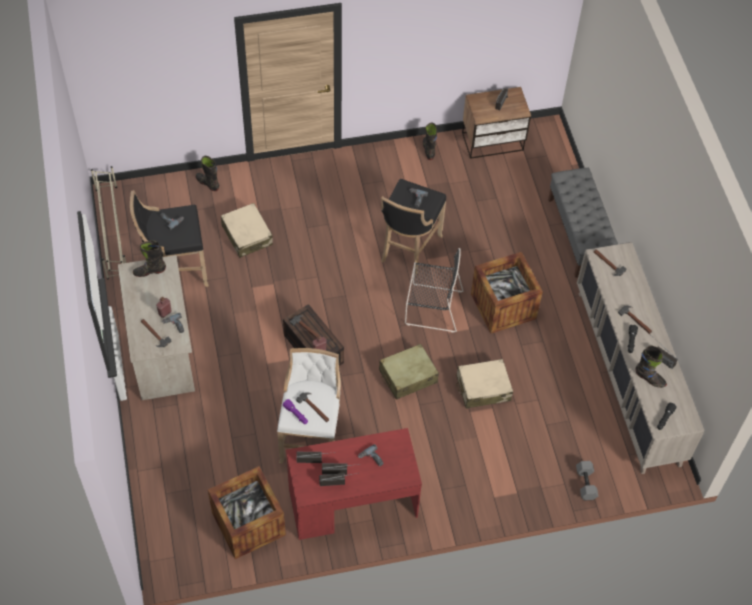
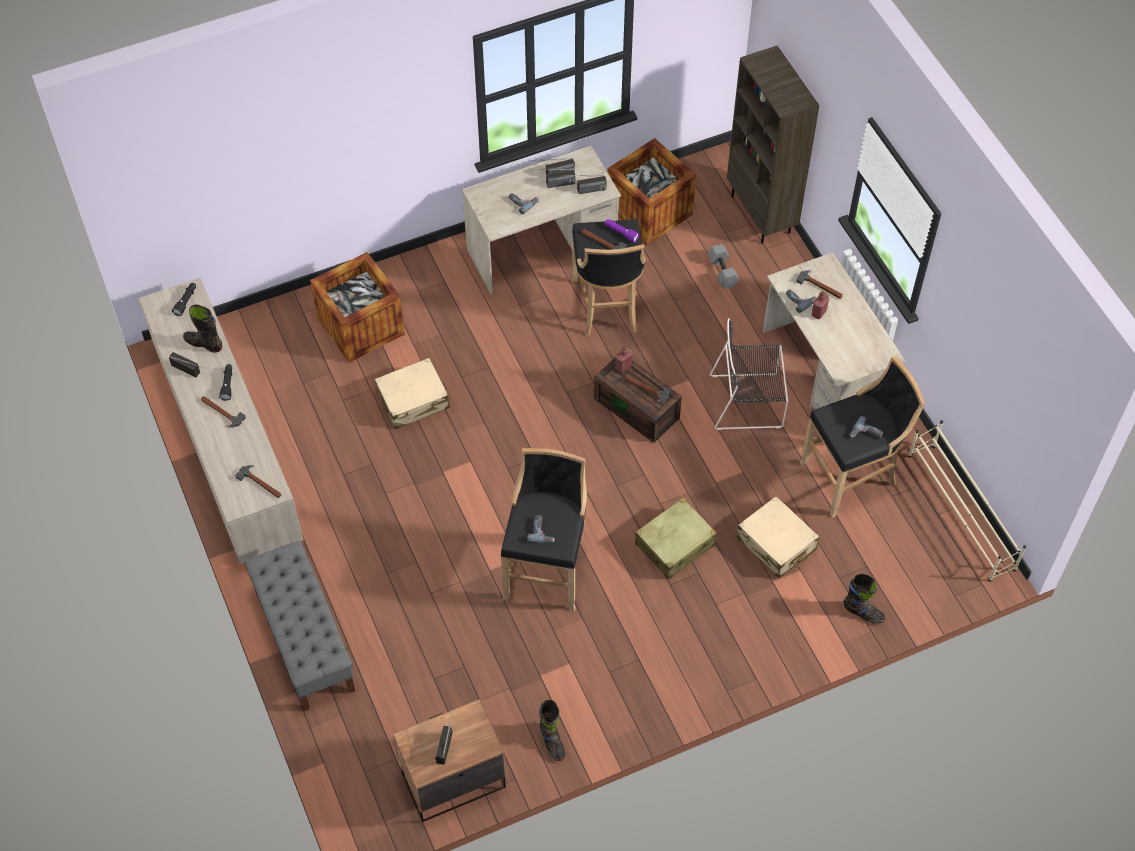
camera: 170 degrees right, 0 degrees up
black boot [133,240,166,277] -> none
white stool [277,348,341,464] -> black stool [571,219,646,336]
red desk [286,428,422,540] -> beige desk [462,145,621,295]
beige suitcase [379,344,439,400] -> beige suitcase moved to [635,498,717,579]
black chair [405,248,463,333] -> black chair moved to [710,318,788,430]
crate [471,252,543,334] -> crate moved to [310,252,405,363]
grey dumbbell [576,461,598,500] -> grey dumbbell moved to [707,244,739,289]
none -> brown bookcase [727,46,819,244]

